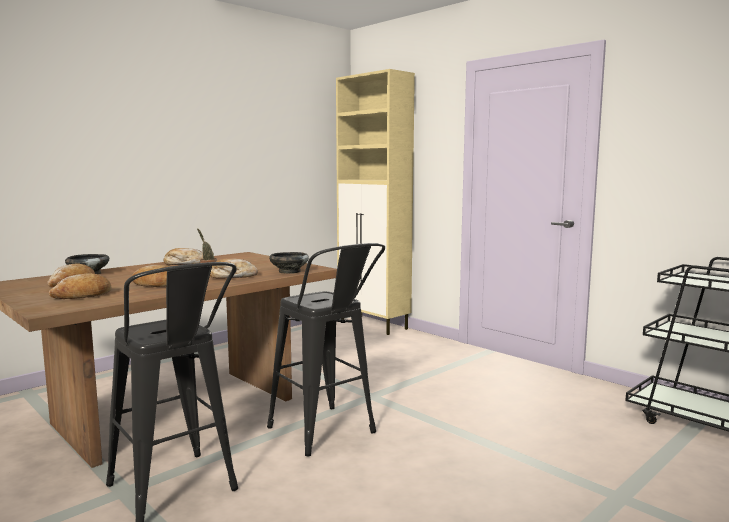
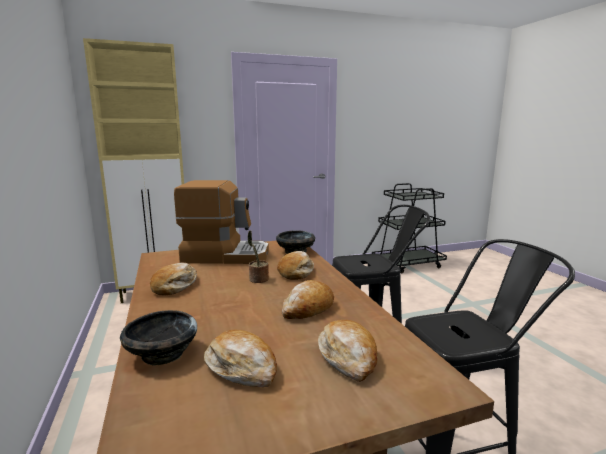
camera: 65 degrees left, 5 degrees up
none -> coffee machine [174,180,269,264]

